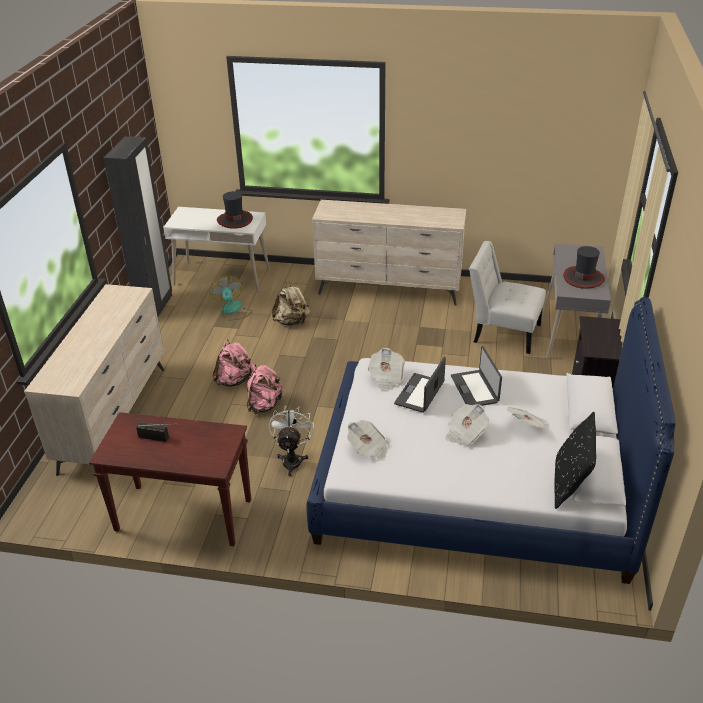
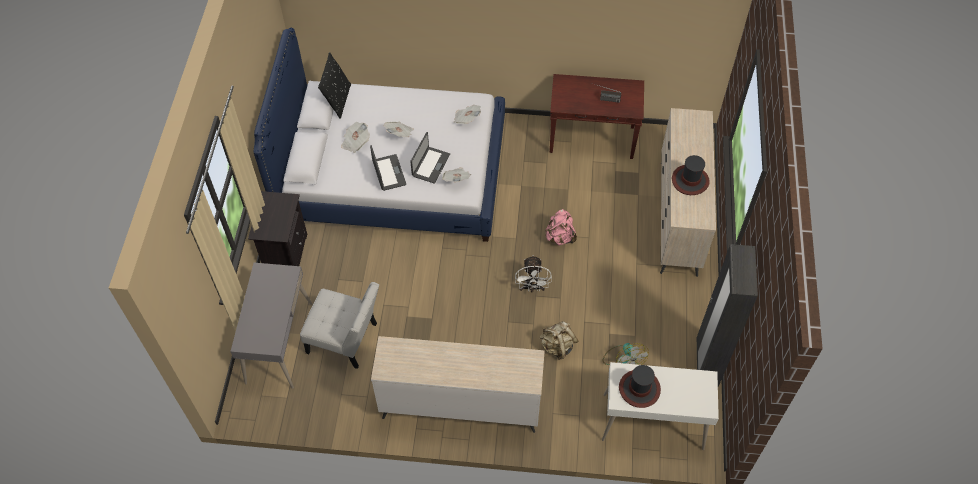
camera: 175 degrees right, 20 degrees up
pink backpack [212,339,254,387] -> none
white fan [268,405,314,476] -> white fan moved to [515,256,552,292]
hat [563,246,605,289] -> hat moved to [672,155,710,195]

